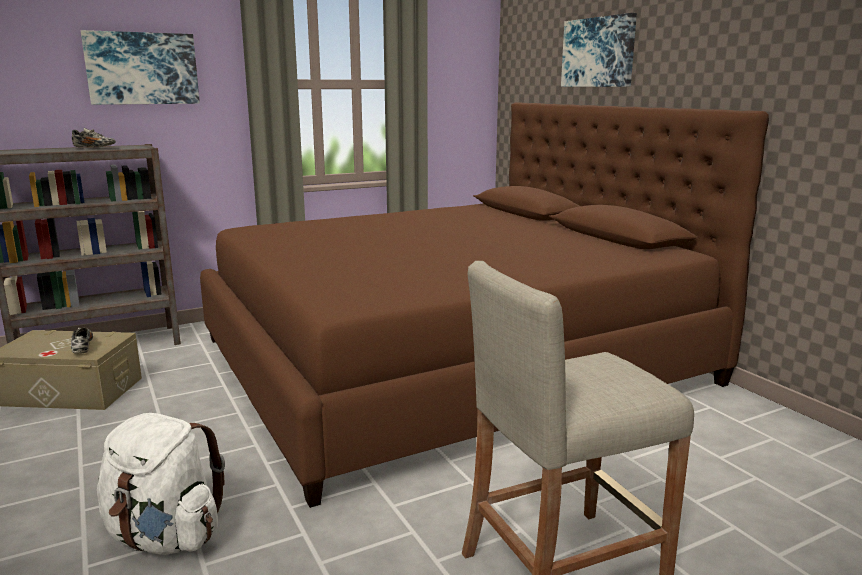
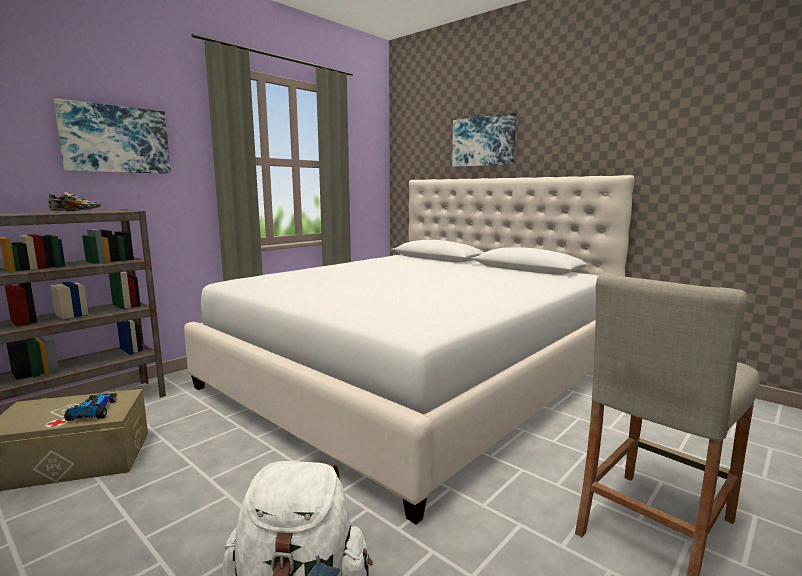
camera: 20 degrees left, 5 degrees down
shoe [71,327,93,354] -> toy car [64,393,117,421]
brown bed [200,102,769,508] -> white bed [184,175,635,524]

